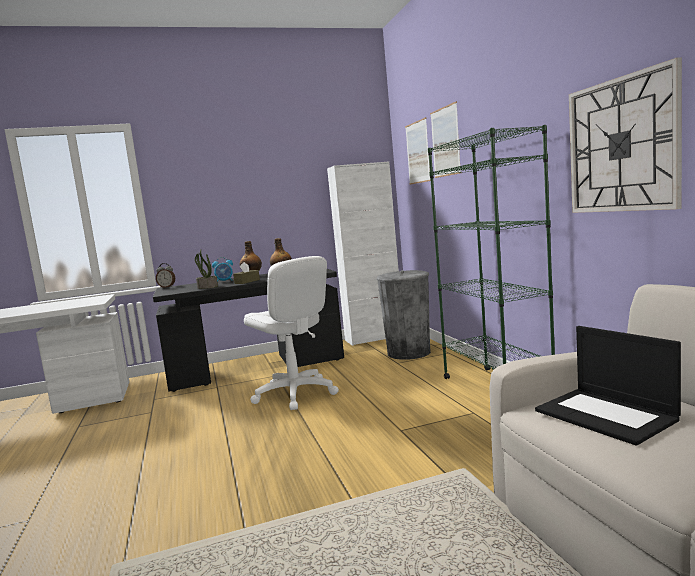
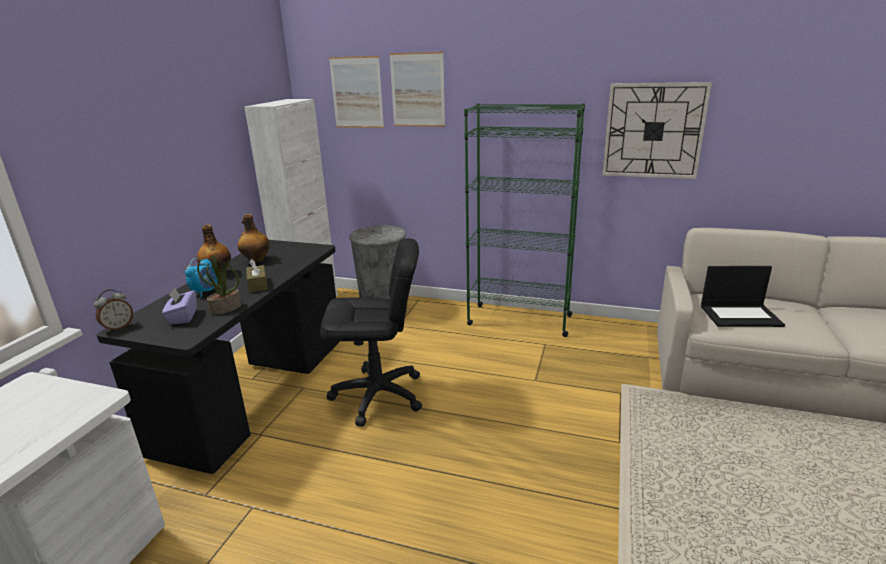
camera: 55 degrees left, 15 degrees up
white office chair [244,256,339,410] -> black office chair [320,238,422,427]
none -> purple tissue box [162,288,197,325]

